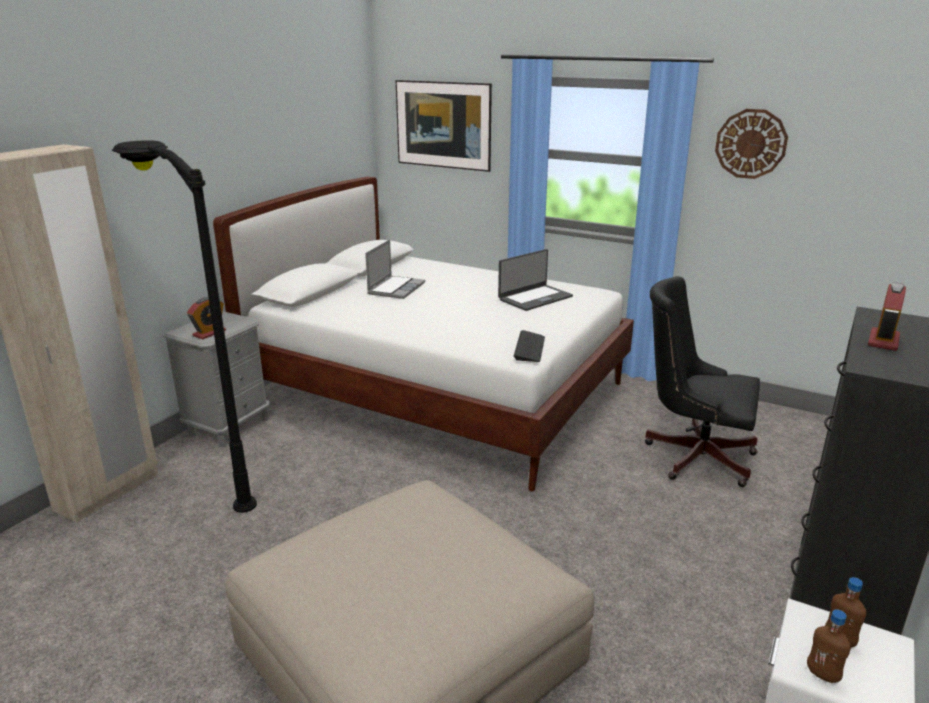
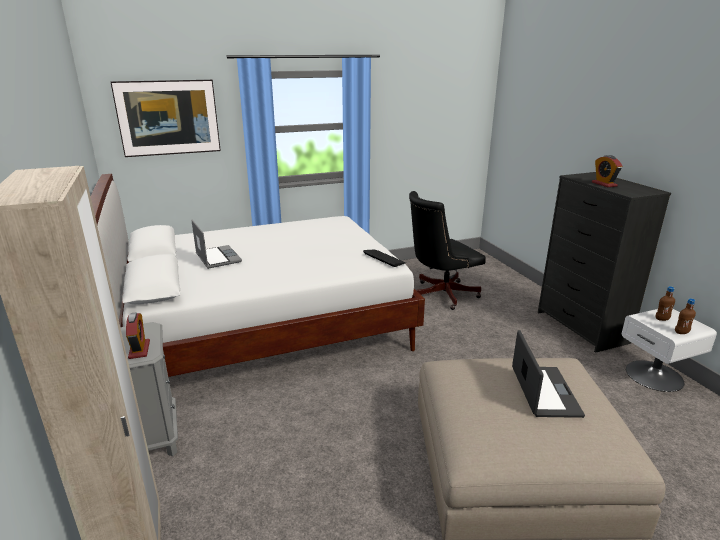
camera: 50 degrees left, 0 degrees up
black floor lamp [112,140,257,513] -> none
laptop [498,249,573,311] -> laptop moved to [512,330,585,418]
wall clock [715,109,788,179] -> none

